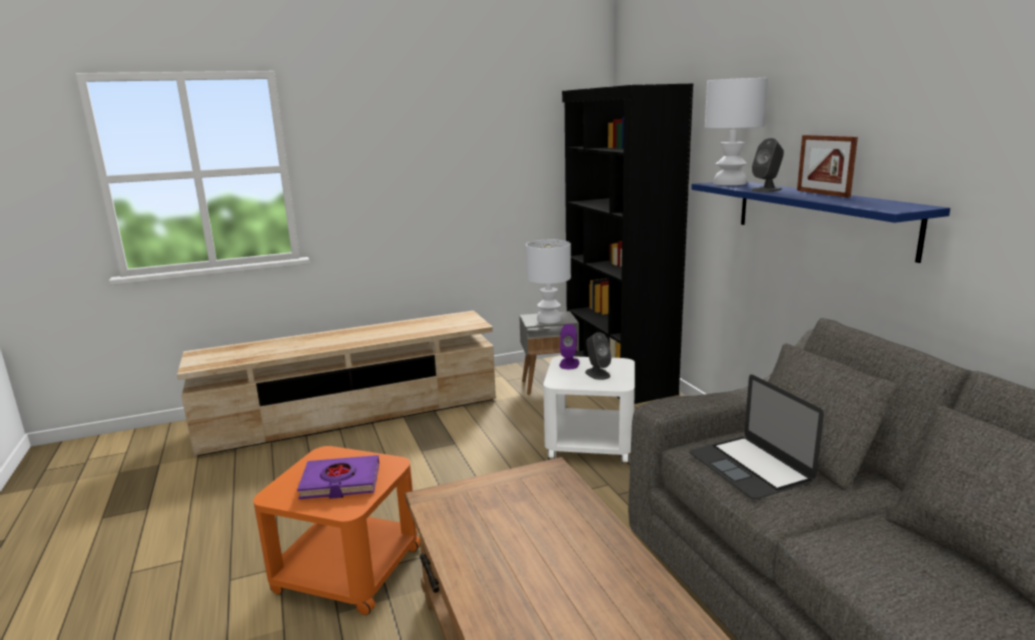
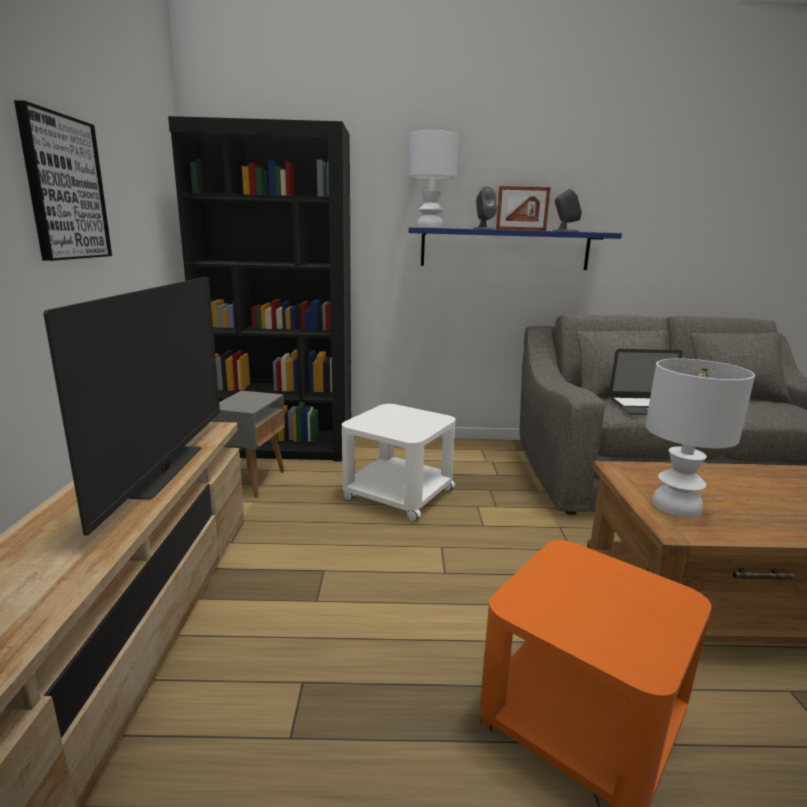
camera: 70 degrees left, 0 degrees up
purple book [297,455,379,499] -> none
white table lamp [526,240,571,323] -> white table lamp moved to [645,358,755,518]
purple speaker [560,324,579,369] -> none
grey speaker [585,332,612,380] -> grey speaker moved to [552,189,582,232]
none -> picture [14,100,112,261]
none -> television [43,277,220,536]

